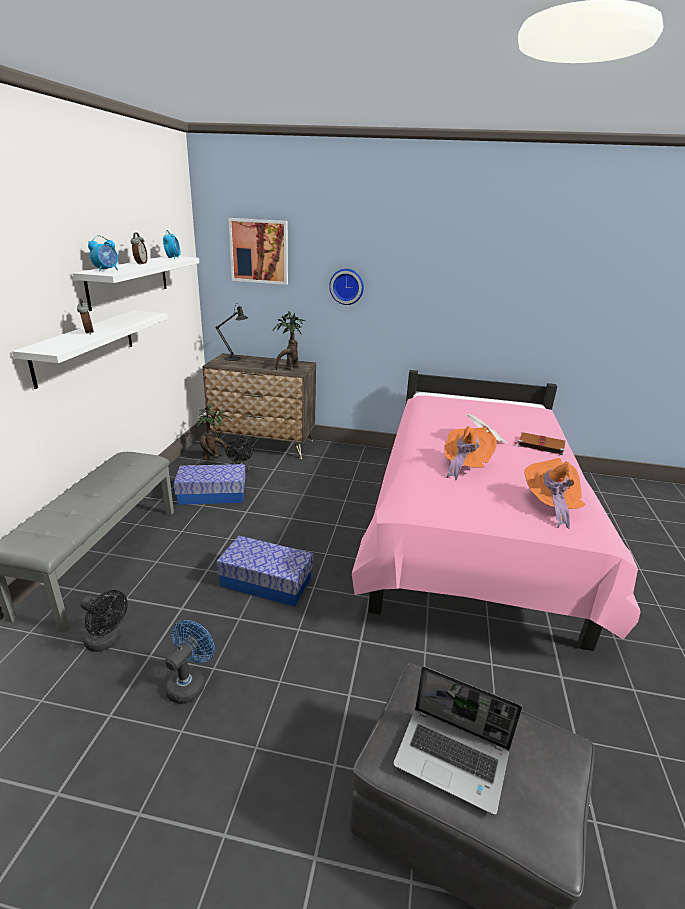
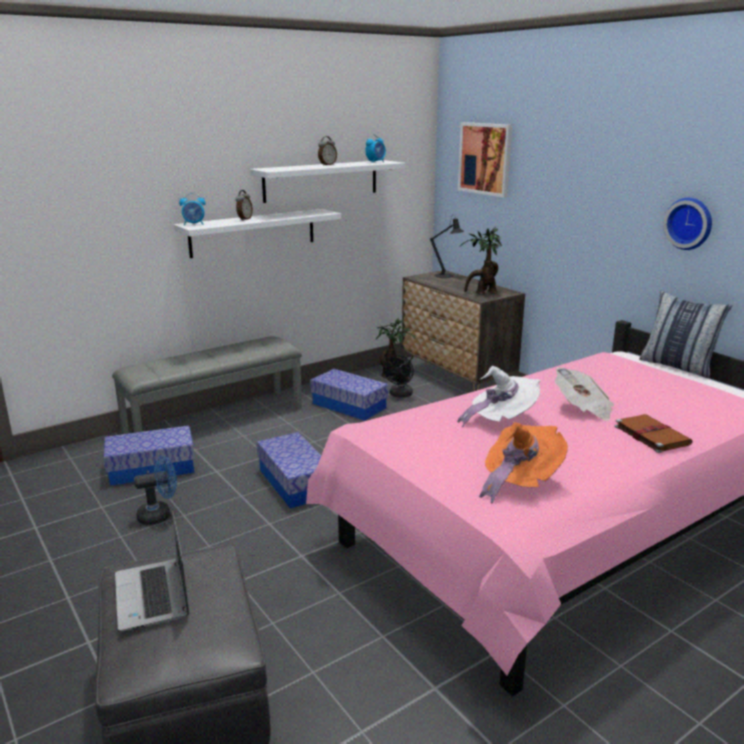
camera: 45 degrees right, 5 degrees down
black fan [81,590,128,652] -> storage box [104,426,195,486]
alarm clock [88,235,118,272] -> alarm clock moved to [179,193,205,225]
wall clock [329,269,364,305] -> wall clock moved to [663,198,712,250]
orange hat [444,426,497,481] -> white hat [457,366,541,428]
none -> pillow [639,291,732,378]

